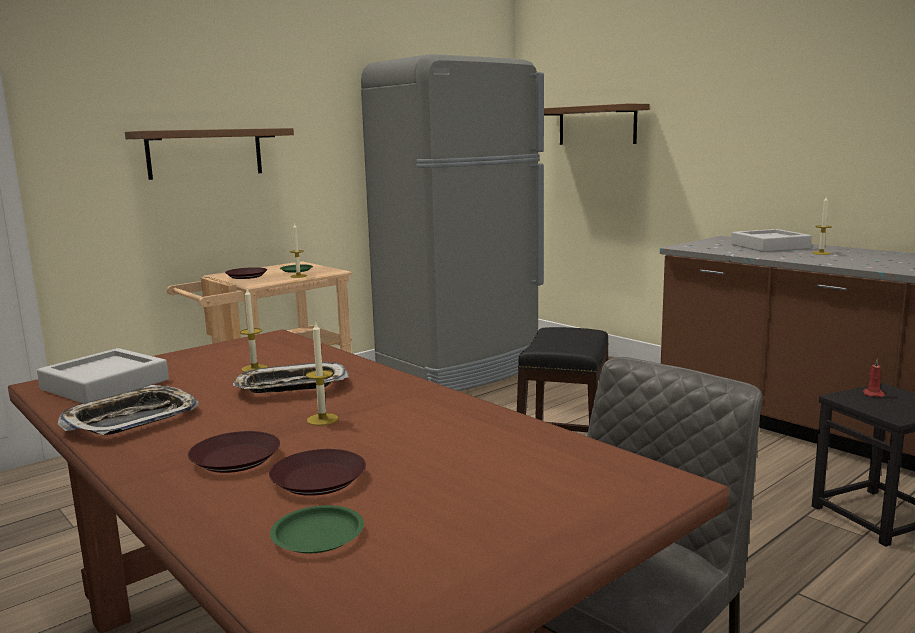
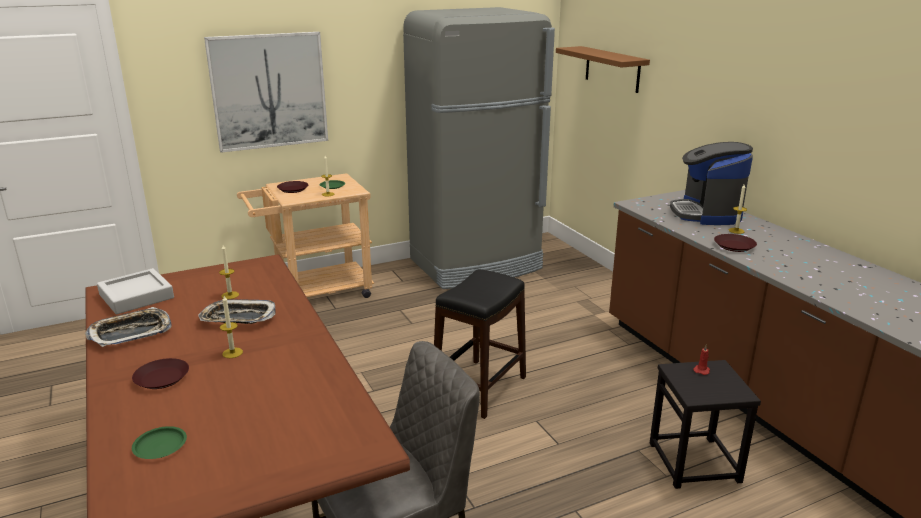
camera: 15 degrees right, 10 degrees up
brown shelf [125,128,294,180] -> picture [204,32,328,153]
brown plate [269,449,366,496] -> brown plate moved to [714,234,757,252]
grey tray [731,229,812,252] -> coffee machine [670,142,753,225]

